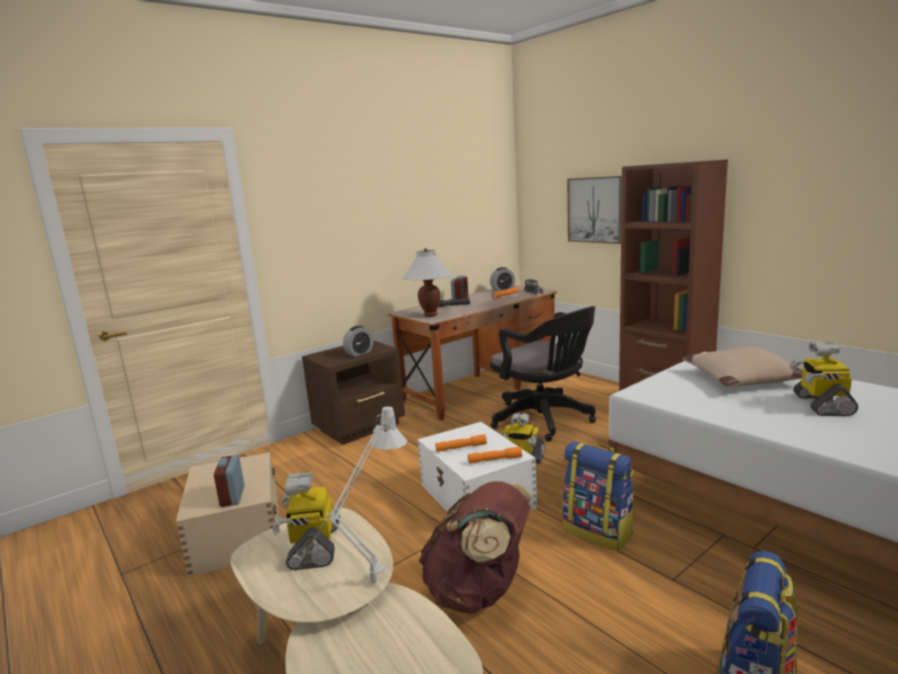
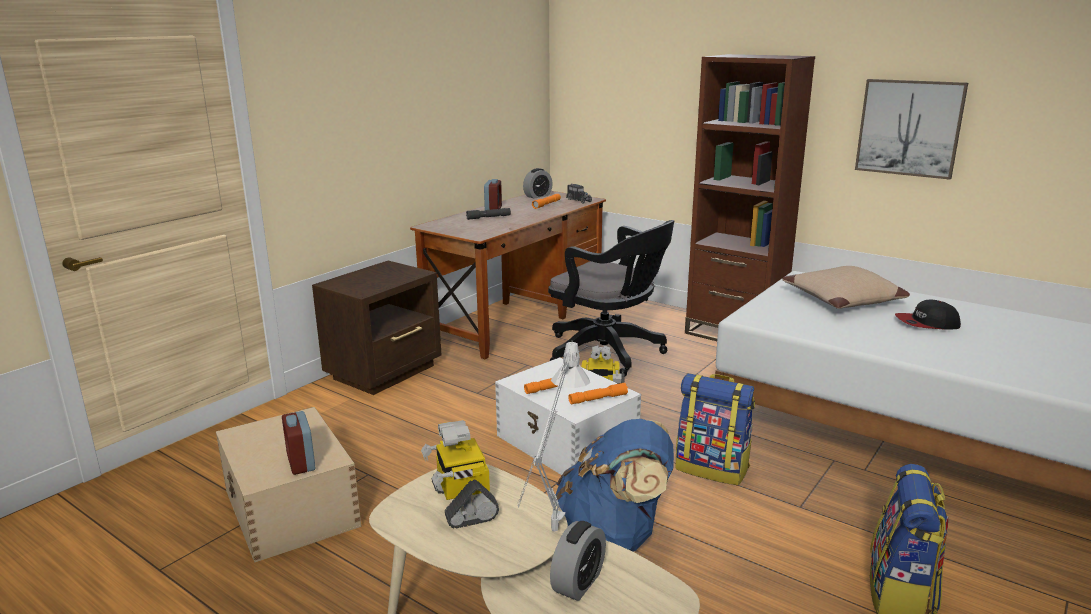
camera: 15 degrees left, 5 degrees up
alarm clock [343,326,373,357] -> alarm clock moved to [550,521,606,601]
white table lamp [403,248,453,317] -> none
brown backpack [419,481,532,614] -> blue backpack [556,419,674,552]
picture [567,176,622,244] -> picture moved to [855,79,968,180]
toy robot [790,342,858,416] -> cap [895,299,961,329]

